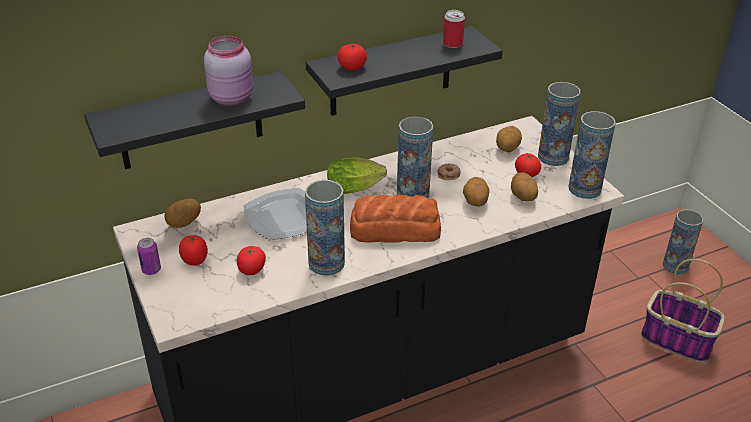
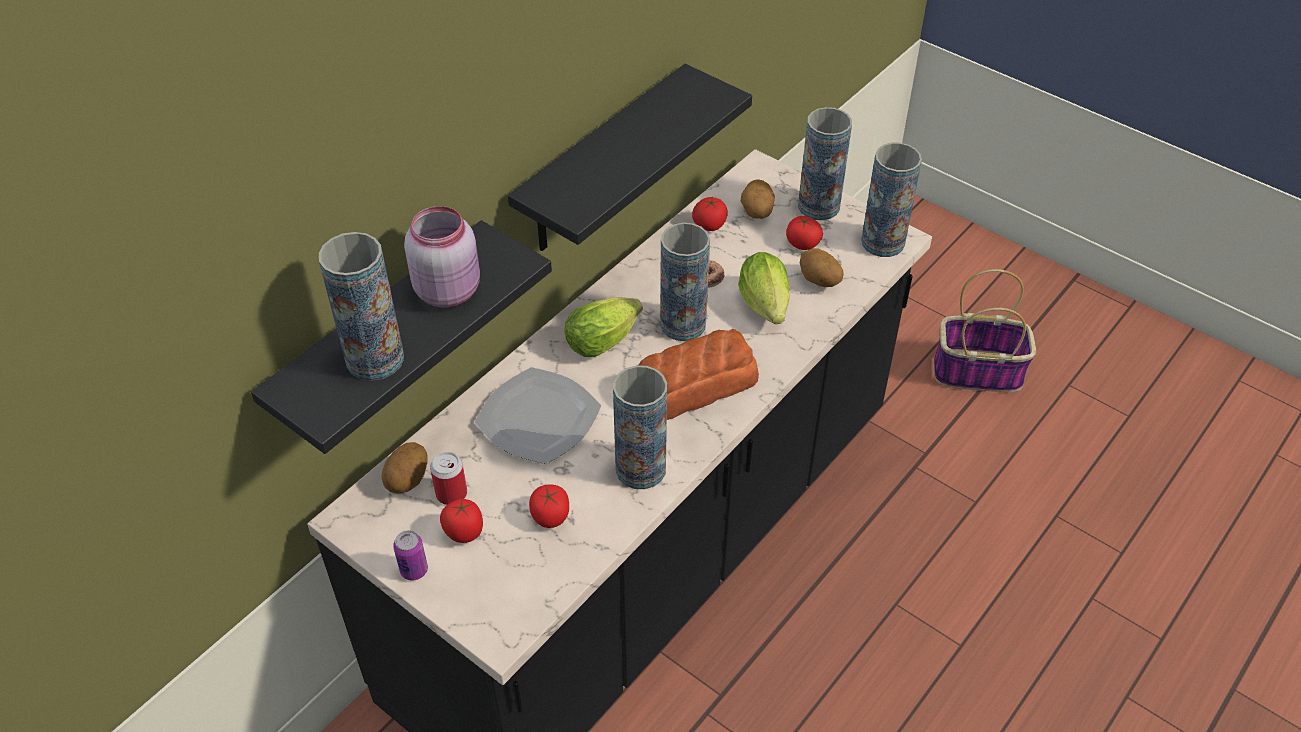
camera: 25 degrees left, 10 degrees up
tomato [338,44,367,70] -> tomato moved to [692,197,728,231]
can [443,10,465,48] -> can moved to [430,452,467,505]
potato [463,177,490,207] -> lettuce [738,252,790,324]
vase [663,209,703,274] -> vase moved to [319,232,404,381]

